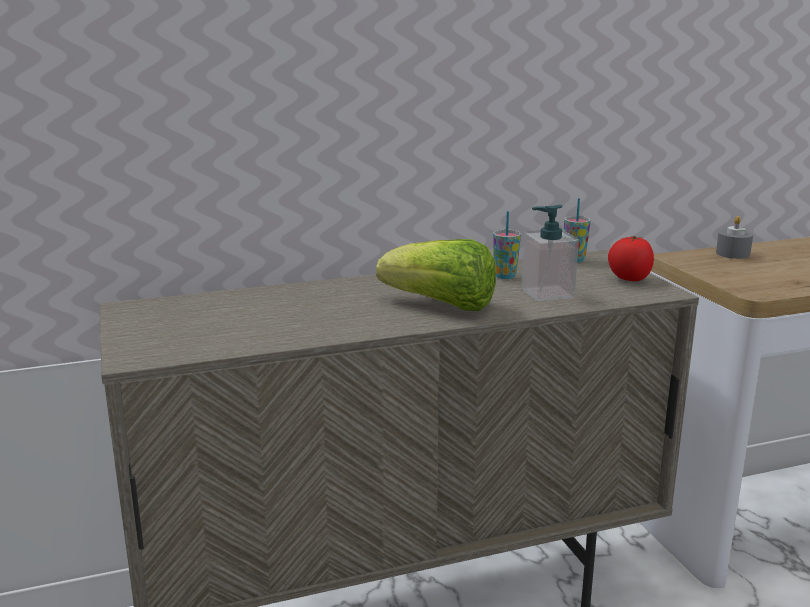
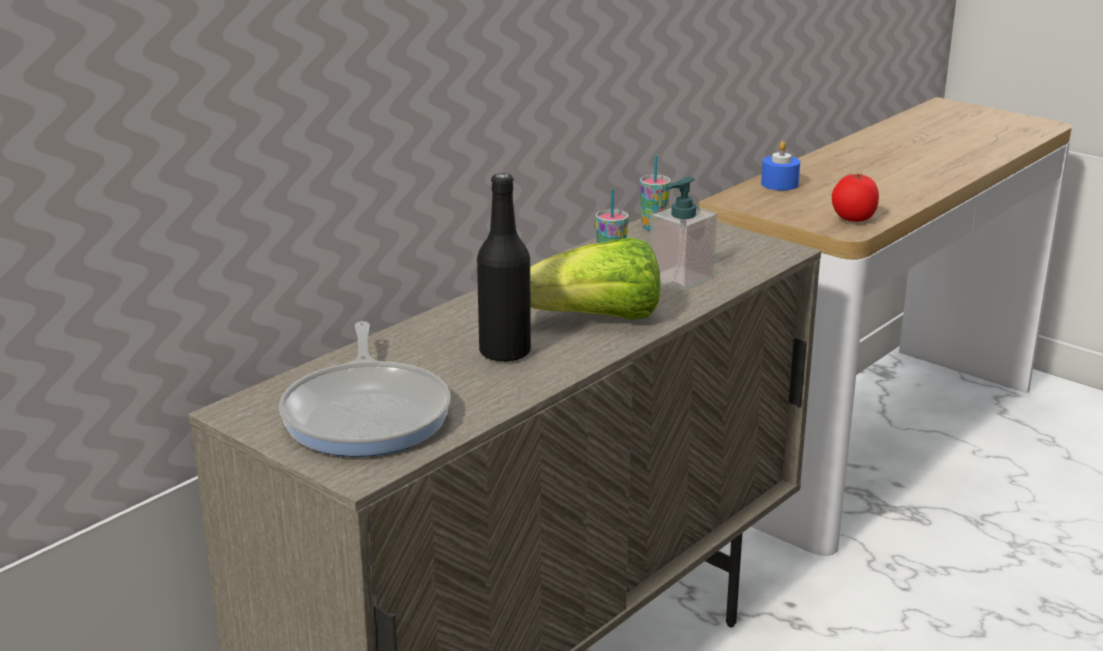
camera: 30 degrees left, 5 degrees up
tomato [608,236,654,281] -> tomato moved to [832,173,879,222]
grey candle [716,216,753,259] -> blue candle [761,141,800,191]
none -> frying pan [279,321,451,457]
none -> black bottle [477,173,531,362]

